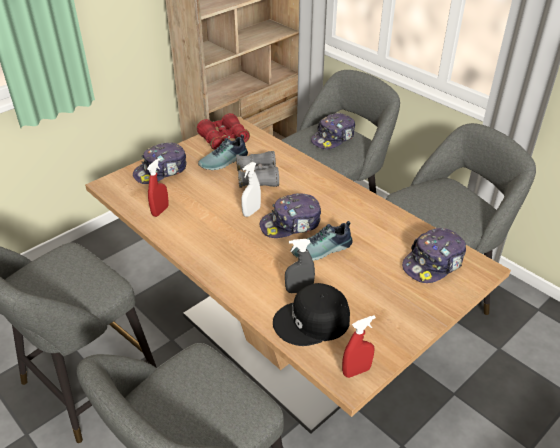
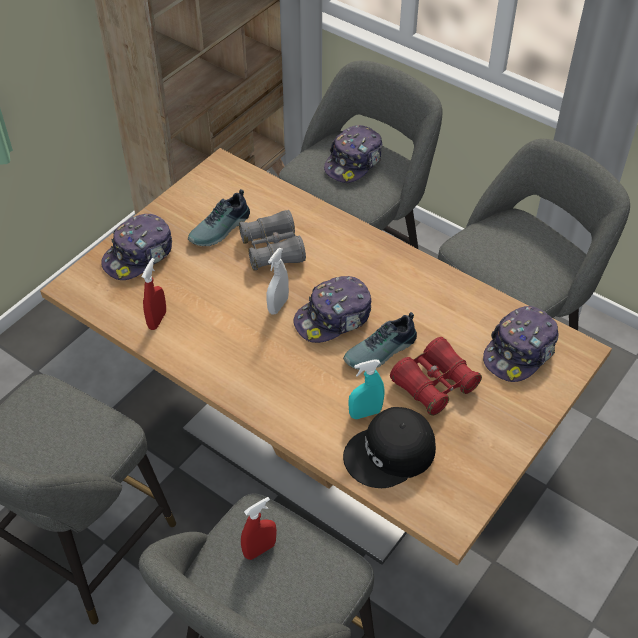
camera: 10 degrees left, 10 degrees up
red binoculars [197,113,250,150] -> red binoculars moved to [390,337,482,416]
grey spray bottle [285,239,315,293] -> turquoise spray bottle [348,359,384,419]
red spray bottle [342,315,376,378] -> red spray bottle moved to [241,497,277,560]

